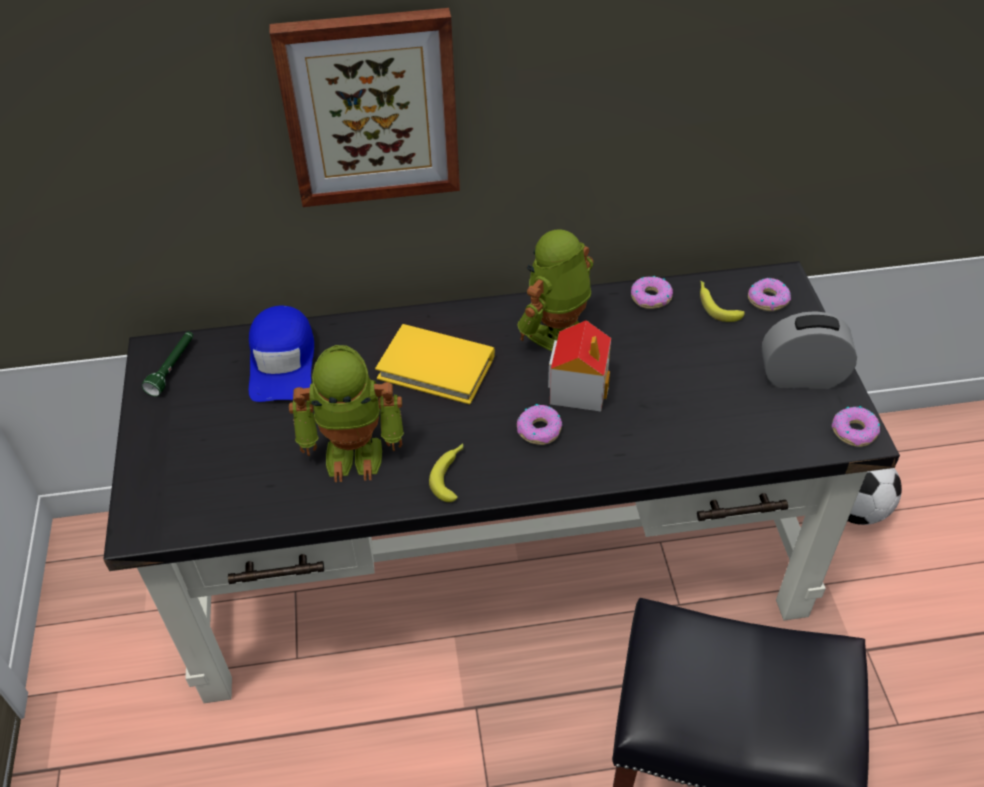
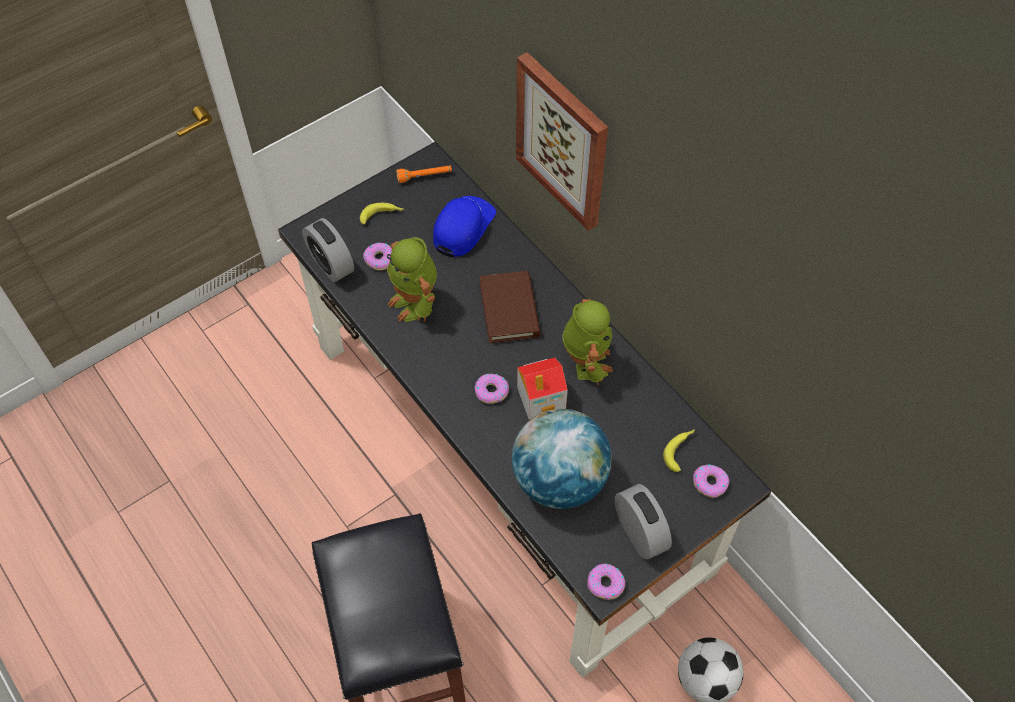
camera: 60 degrees right, 10 degrees up
green flashlight [141,332,193,396] -> orange flashlight [396,166,452,183]
blue cap [249,306,314,402] -> blue cap turned 150 degrees clockwise [433,196,496,257]
yellow book [375,324,495,404] -> brown book [479,271,540,343]
banana [429,443,463,502] -> banana moved to [360,203,403,224]
toy robot [517,229,594,351] -> toy robot turned 75 degrees clockwise [562,299,613,385]
donut [631,276,673,309] -> donut moved to [363,243,392,270]
none -> alarm clock [302,218,354,282]
none -> globe [512,409,612,509]

